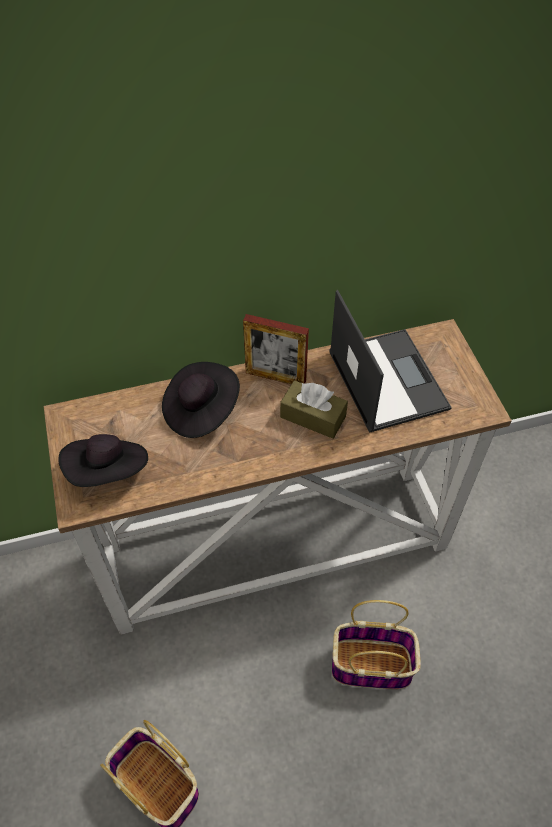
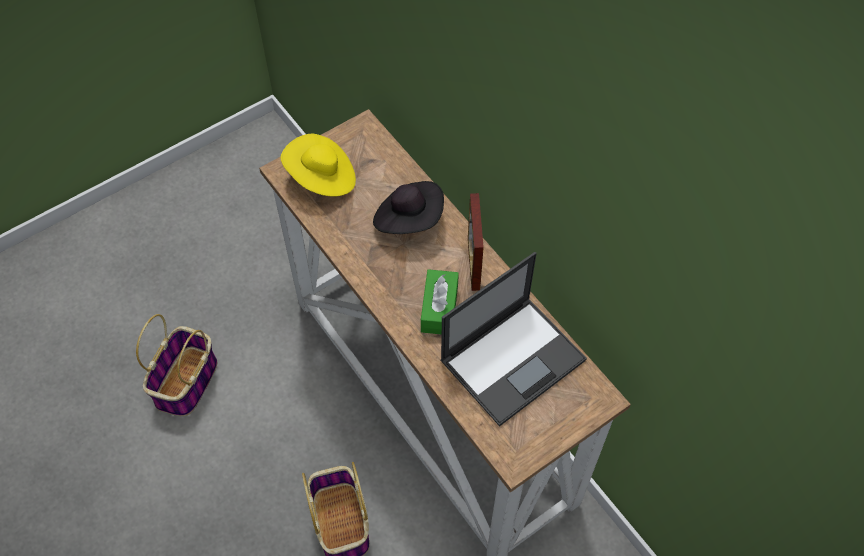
camera: 70 degrees right, 5 degrees up
black hat [58,434,148,487] -> yellow hat [280,134,356,197]
brown tissue box [280,380,348,439] -> green tissue box [421,269,459,334]

